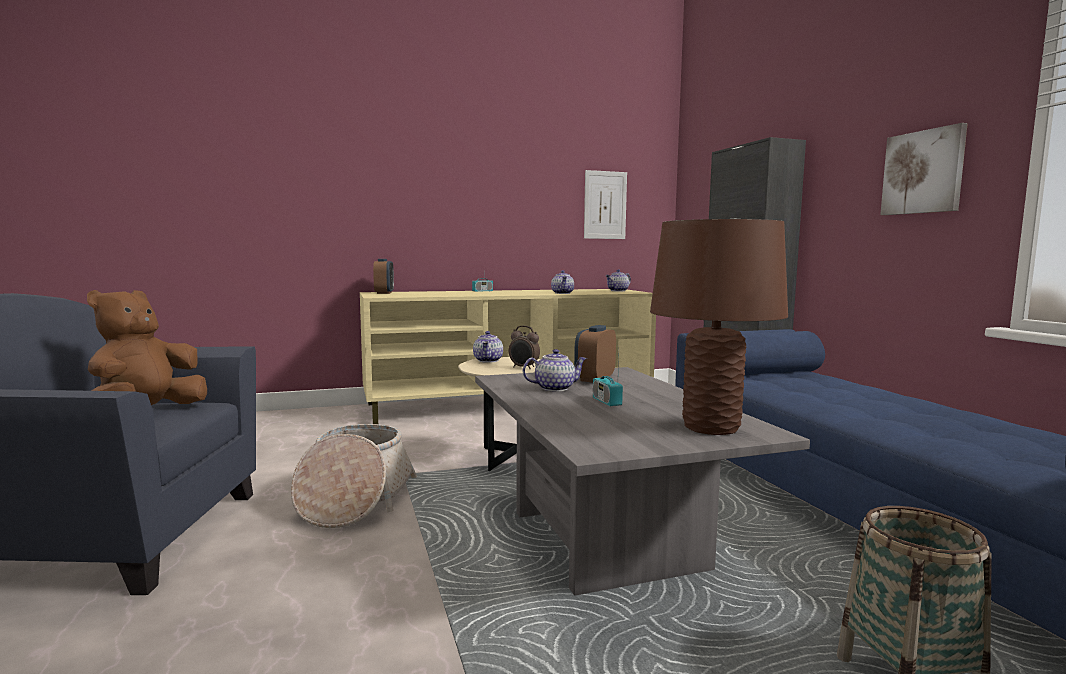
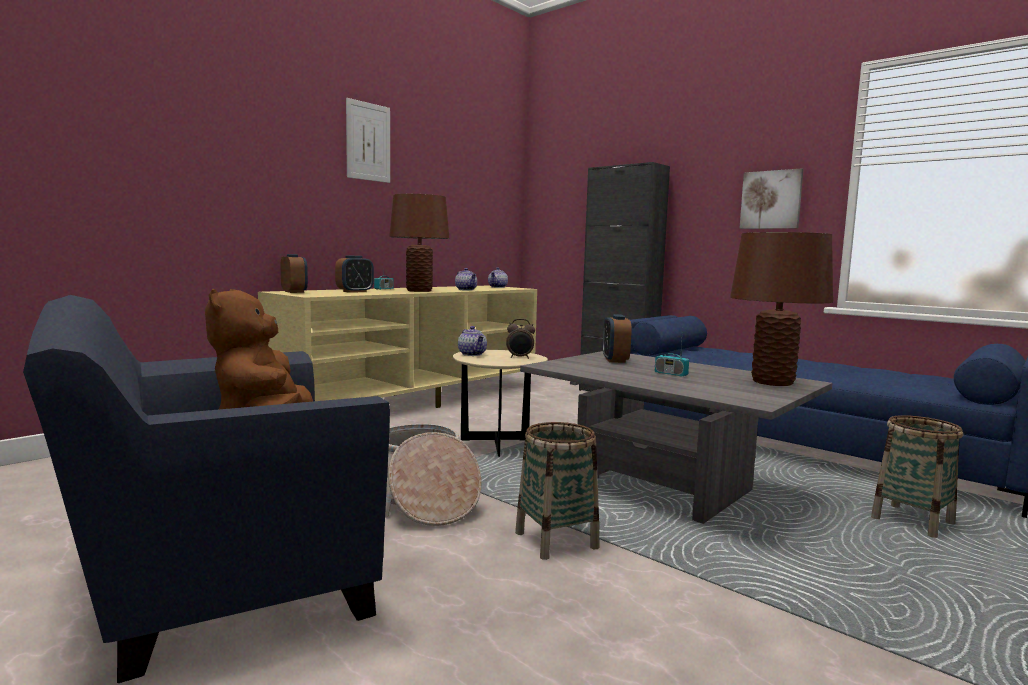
camera: 30 degrees left, 0 degrees up
teapot [523,349,587,391] -> none
picture [584,170,627,239] -> picture moved to [346,98,390,183]
none -> alarm clock [335,255,374,293]
none -> brown table lamp [389,194,449,292]
none -> basket [515,422,599,560]

